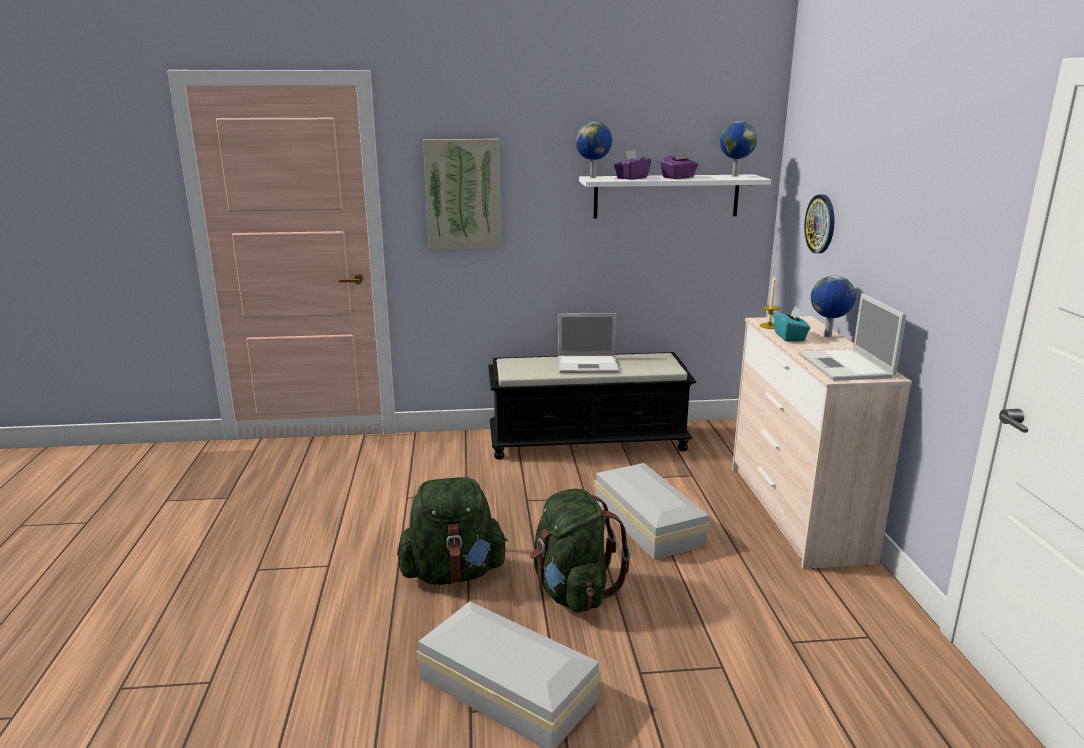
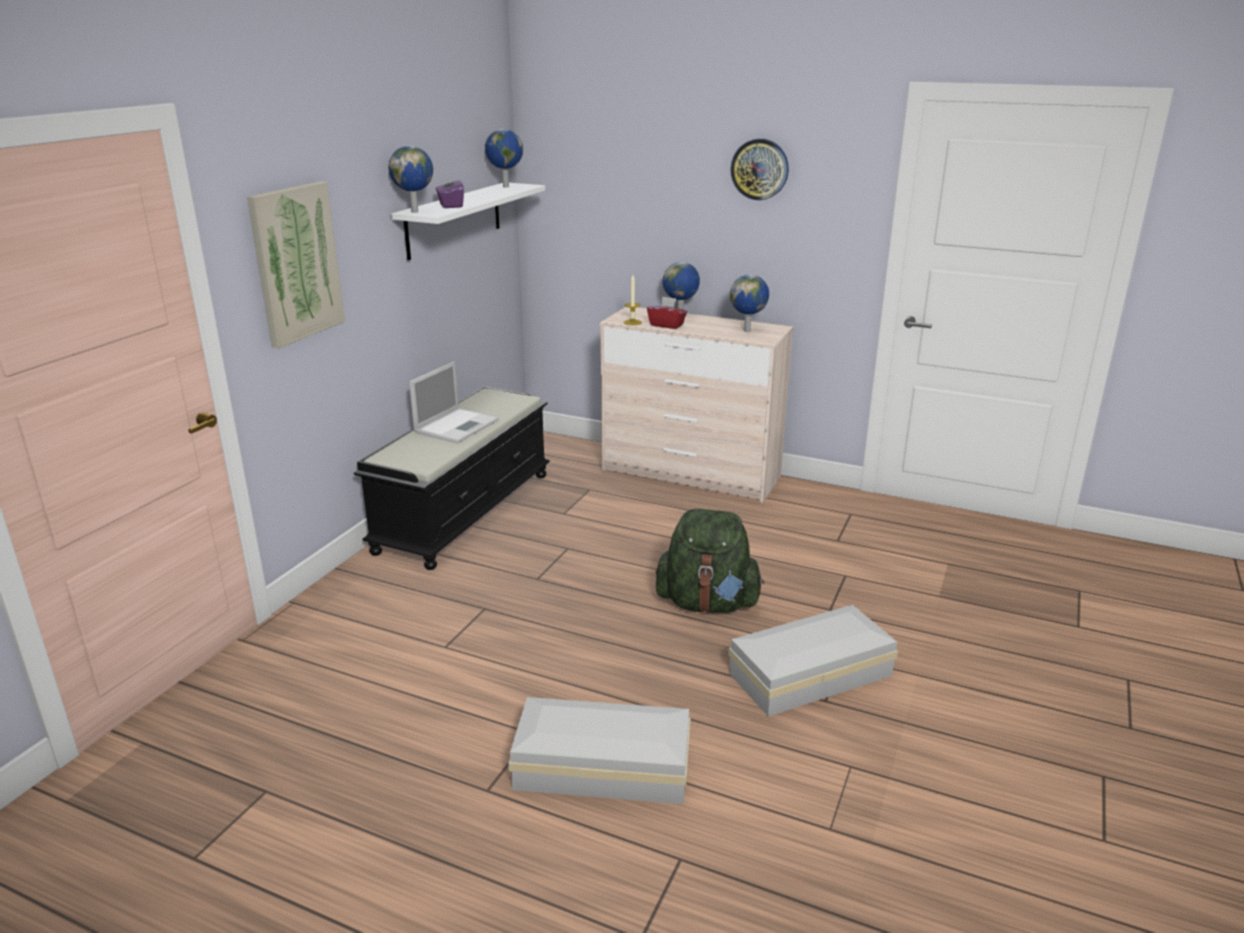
camera: 60 degrees left, 5 degrees up
green backpack [397,477,508,585] -> none
white storage box [594,463,710,560] -> white storage box moved to [508,697,691,804]
purple tissue box [660,150,698,179] -> none
turquoise tissue box [774,306,810,342] -> red tissue box [647,296,687,329]
laptop [798,293,906,381] -> globe [730,275,769,332]
wall clock [804,194,834,253] -> wall clock moved to [730,139,789,200]

